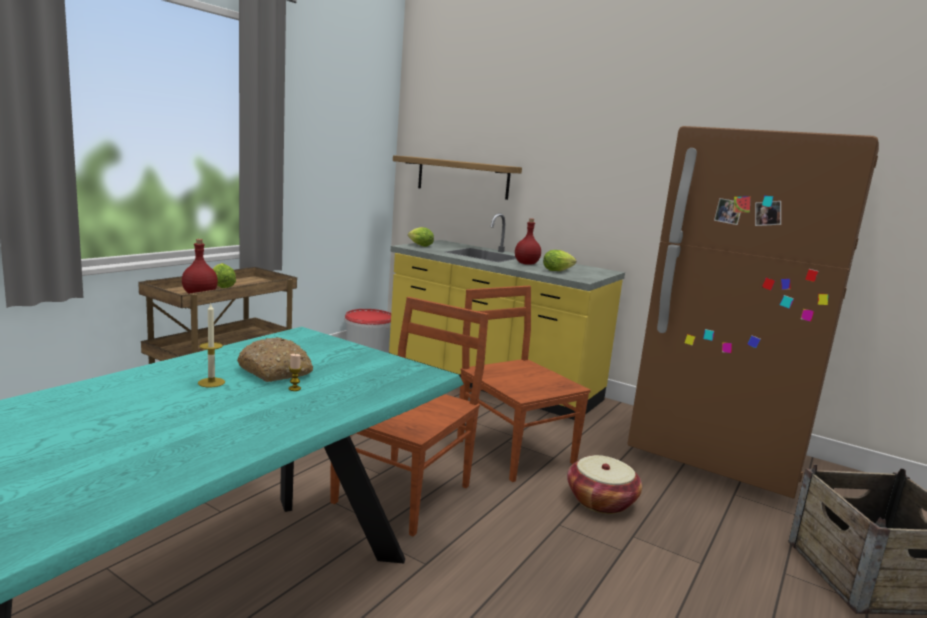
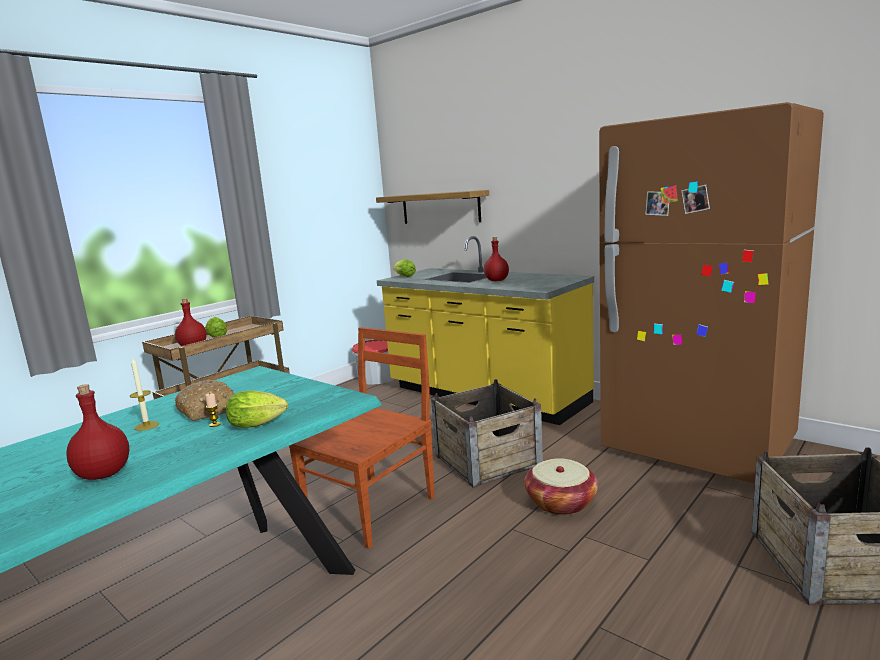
camera: 10 degrees right, 0 degrees up
brown chair [457,286,591,482] -> crate [431,379,543,488]
lettuce [543,250,576,271] -> lettuce moved to [226,391,288,428]
none -> red bottle [66,384,129,480]

